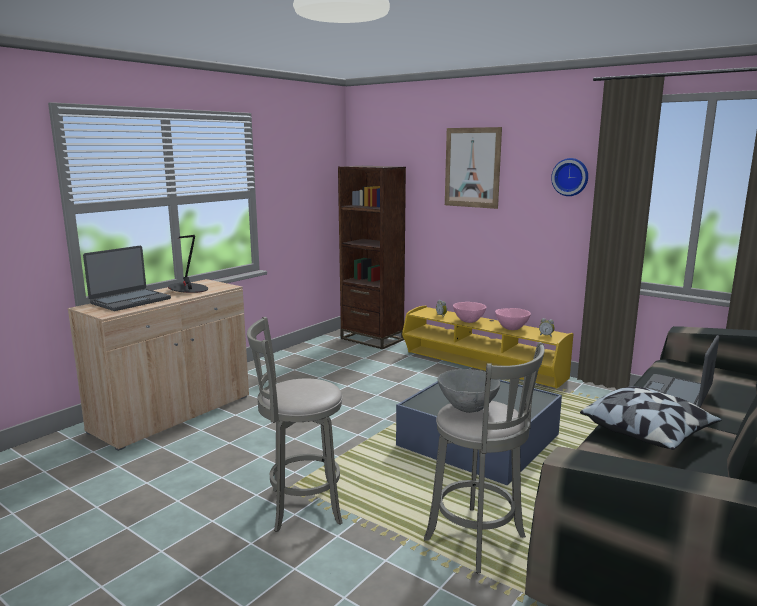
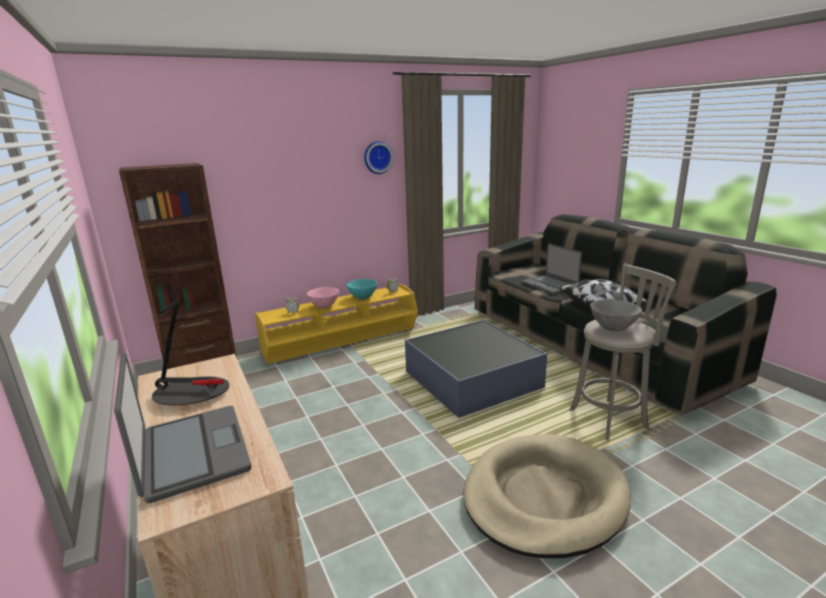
camera: 65 degrees left, 5 degrees up
grey stool [247,317,343,532] -> beige dog bed [463,434,631,558]
picture [445,127,502,209] -> none
pink bowl [495,308,531,330] -> turquoise bowl [347,279,377,299]

